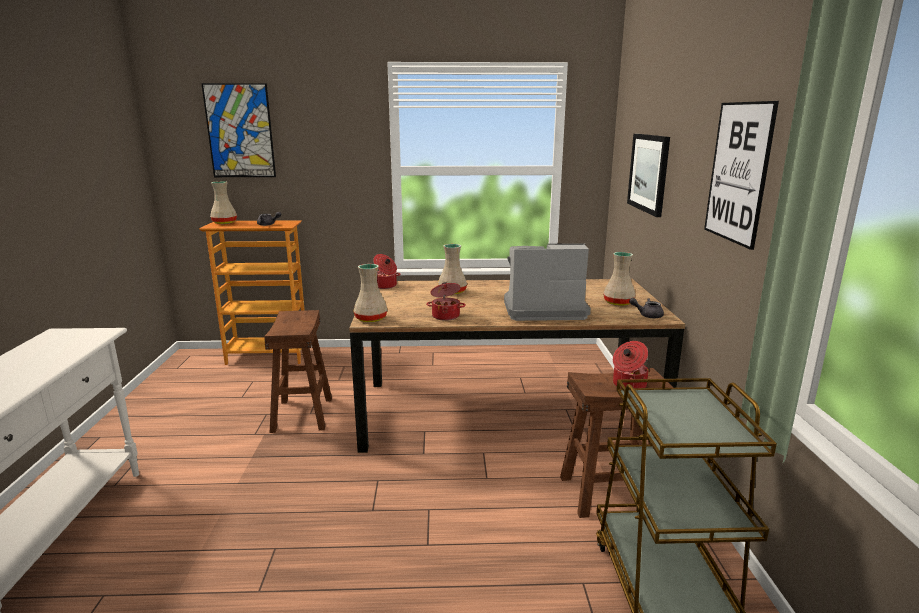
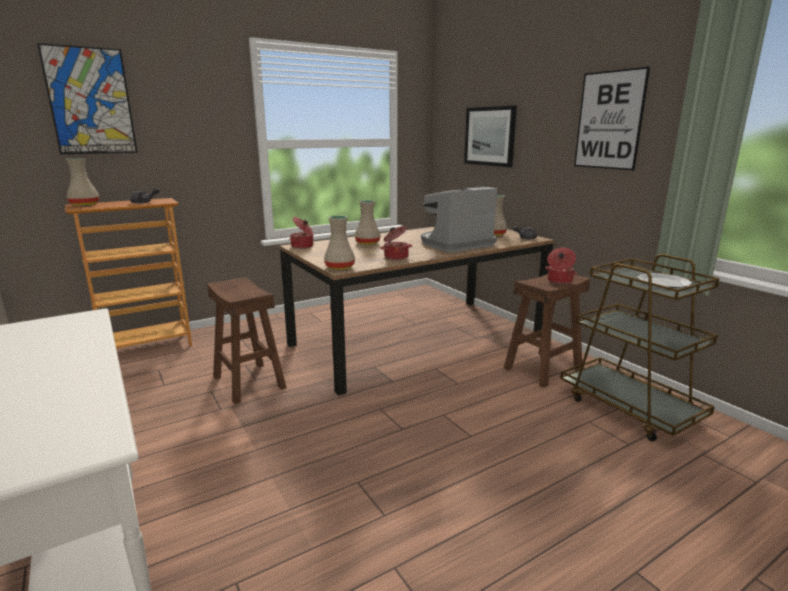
camera: 30 degrees left, 0 degrees up
none -> plate [638,273,692,288]

